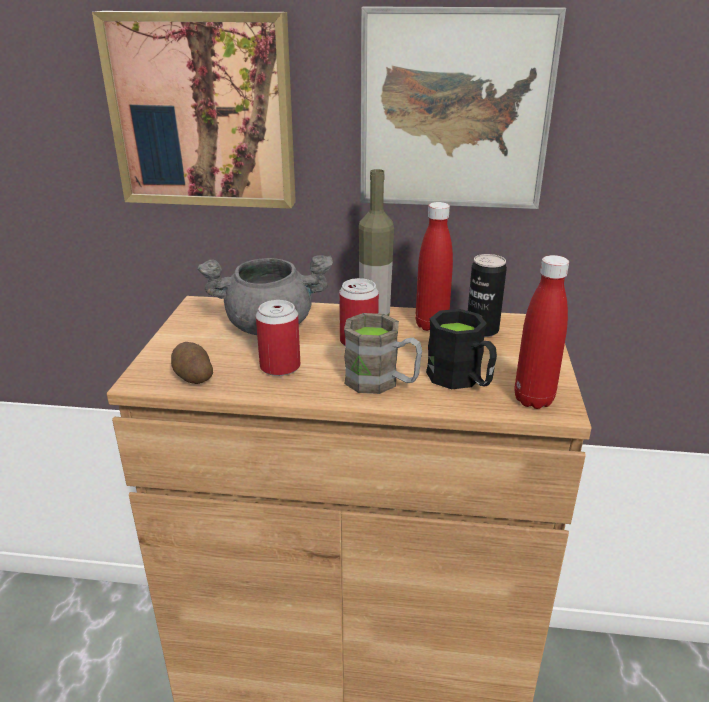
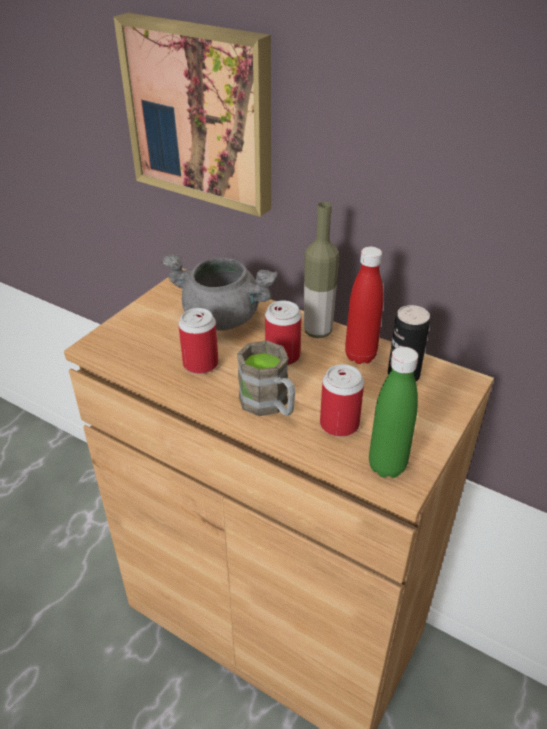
camera: 25 degrees right, 10 degrees up
potato [171,342,213,384] -> none
picture [360,6,566,209] -> none
black mug [426,309,497,389] -> can [320,364,364,437]
red bottle [514,255,569,409] -> green bottle [369,347,418,478]

